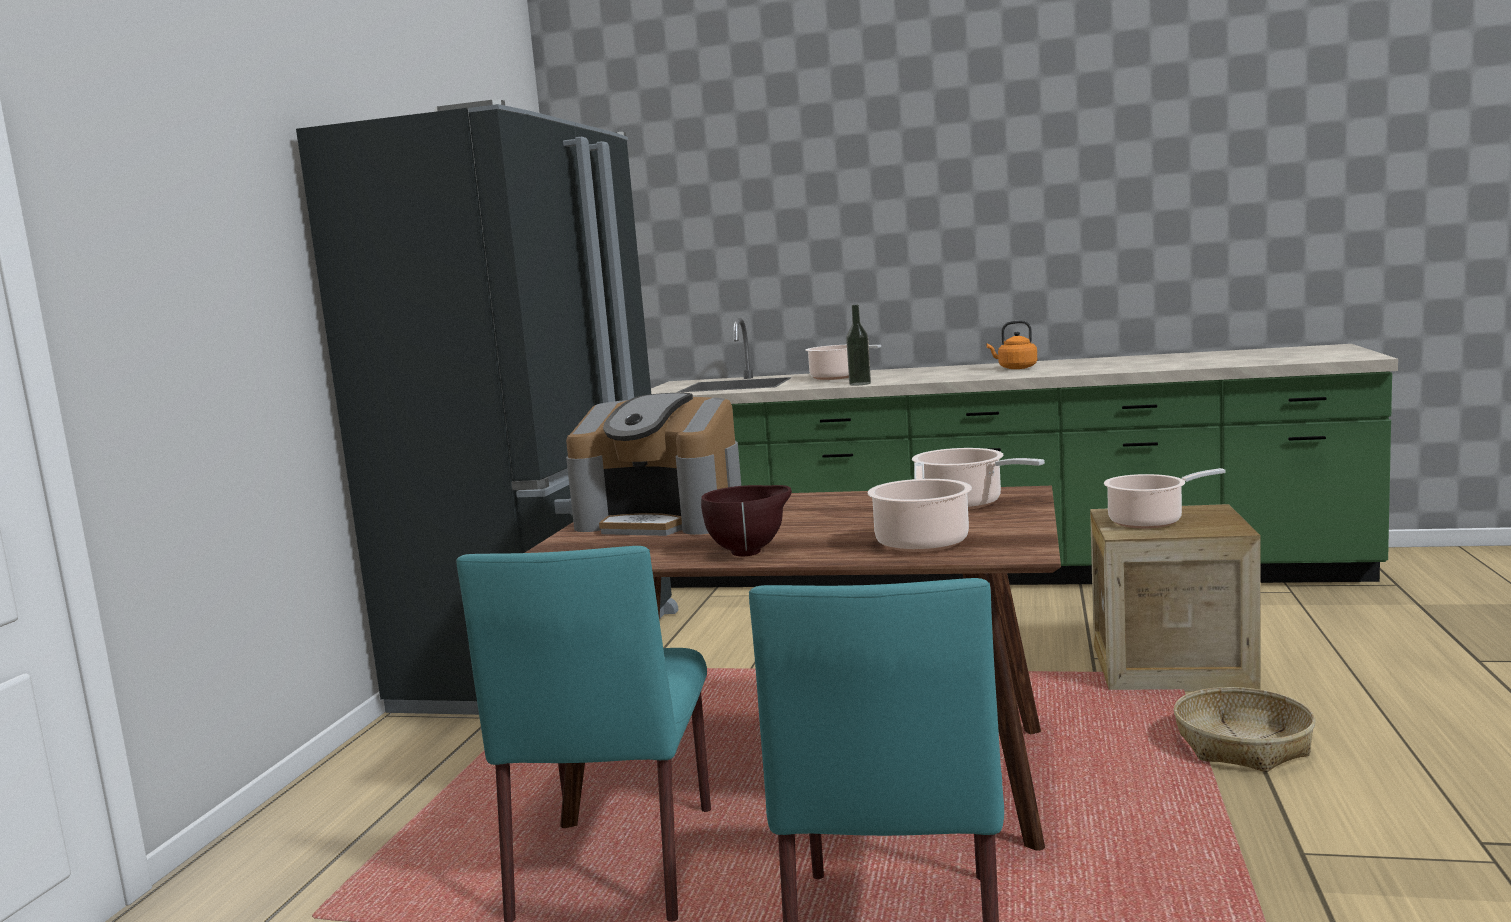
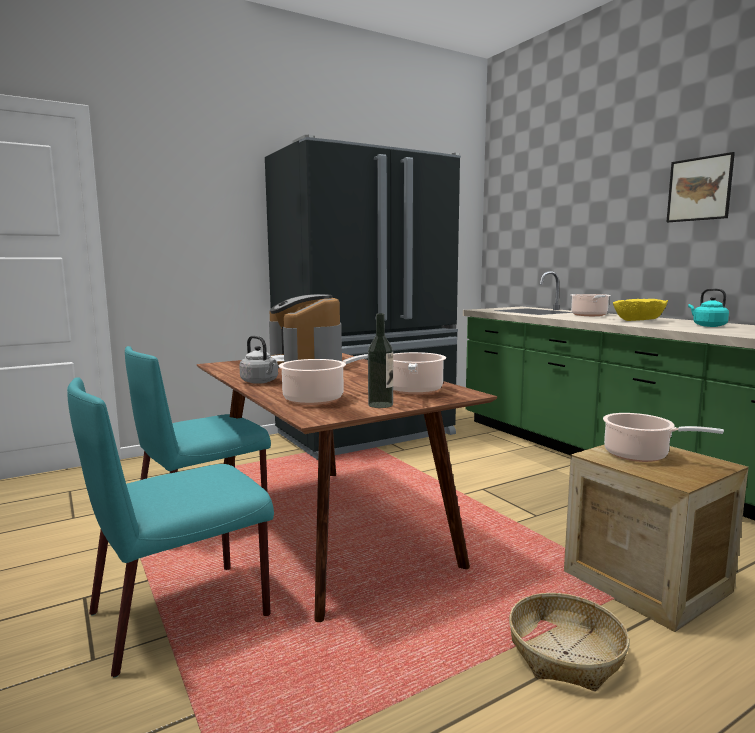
camera: 45 degrees right, 0 degrees up
brown bowl [701,485,792,556] -> grey kettle [239,336,278,384]
bottle [846,305,871,386] -> bottle moved to [368,313,393,408]
orange kettle [987,320,1037,369] -> turquoise kettle [688,288,729,327]
none -> yellow bowl [613,299,668,321]
none -> picture [667,152,735,222]

